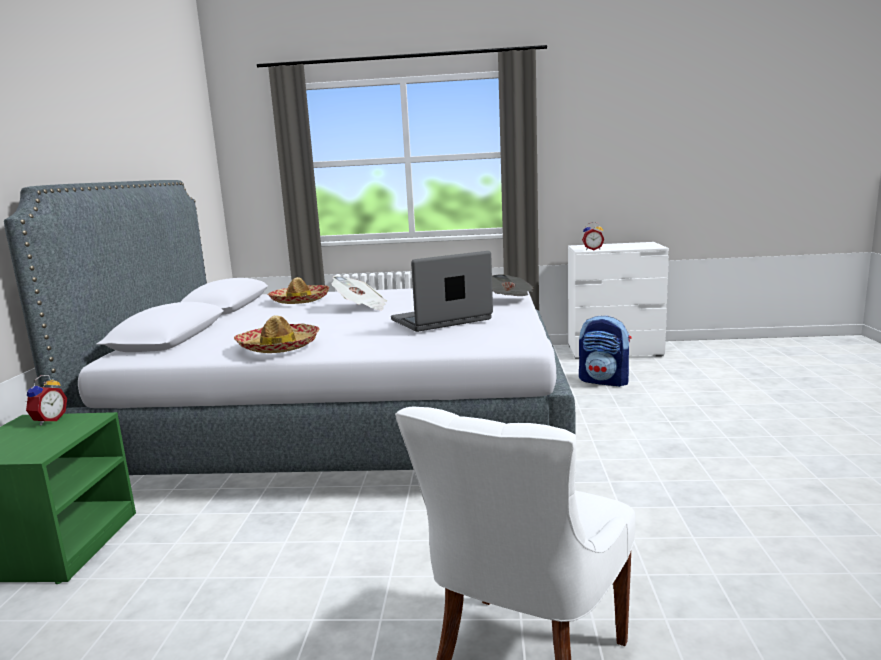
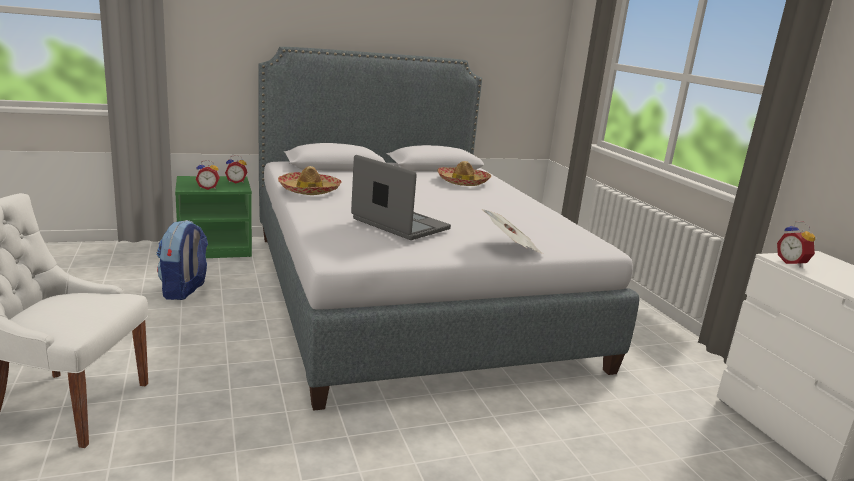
camera: 65 degrees right, 5 degrees up
newspaper [331,276,387,310] -> none
backpack [579,315,632,387] -> backpack moved to [157,220,208,300]
none -> alarm clock [196,160,220,190]

